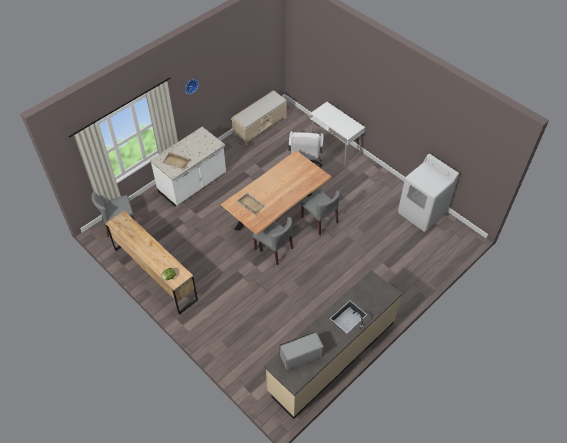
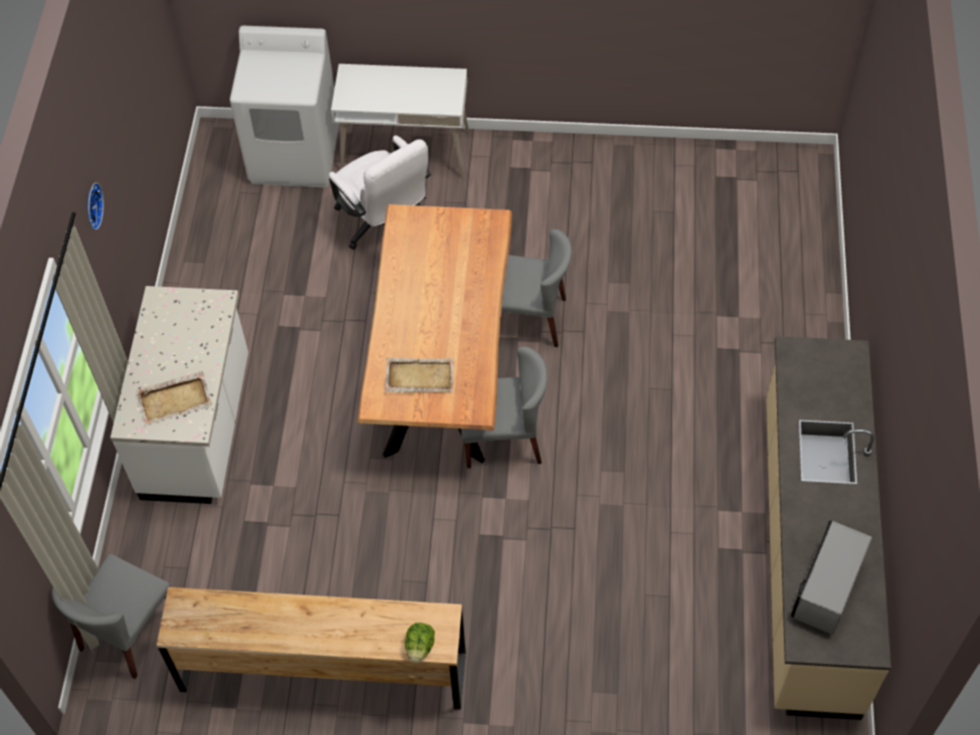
camera: 40 degrees left, 5 degrees up
beige bench [231,90,287,145] -> none
white washing machine [398,154,459,232] -> white washing machine moved to [230,26,339,188]

